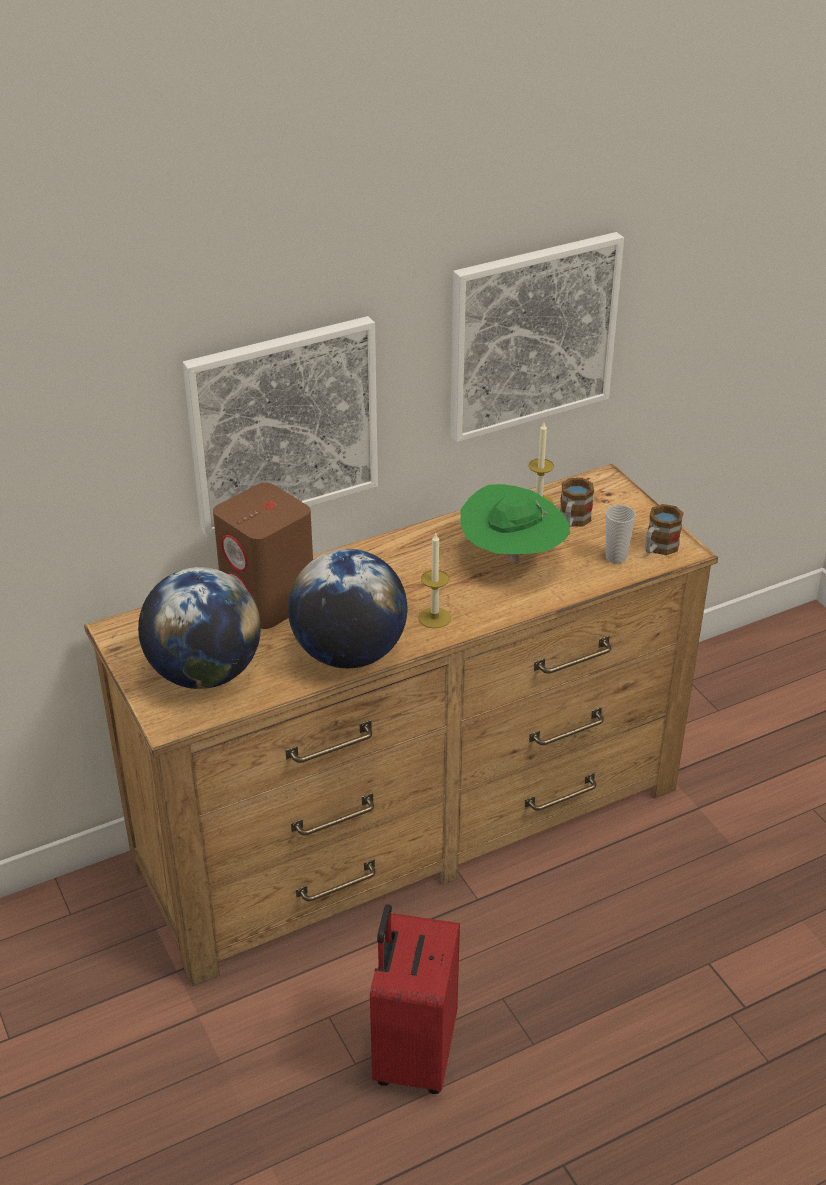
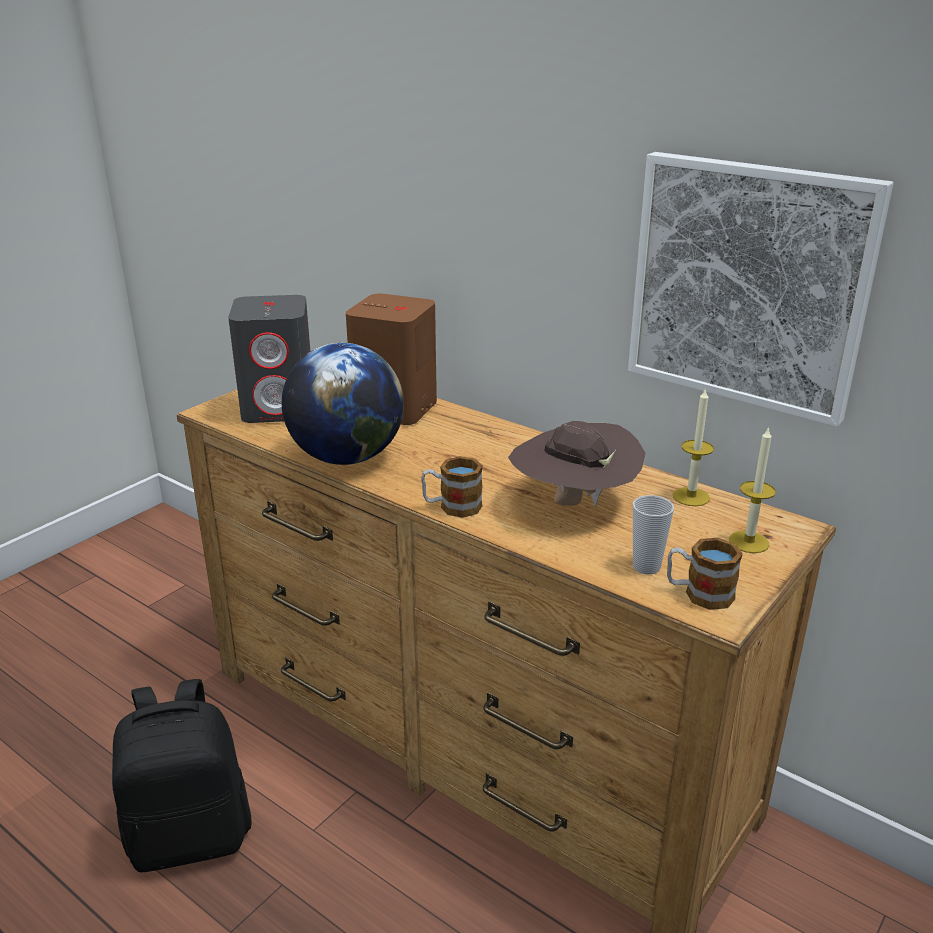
camera: 65 degrees right, 10 degrees down
globe [138,567,261,689] -> grey speaker [228,295,310,423]
picture [183,316,378,536] -> none
red suitcase [370,904,460,1094] -> black backpack [112,679,252,872]
candle [418,532,451,628] -> candle moved to [729,426,776,553]
green hat [461,484,570,565] -> brown hat [508,421,646,506]
mug [560,478,594,527] -> mug moved to [421,456,483,518]

